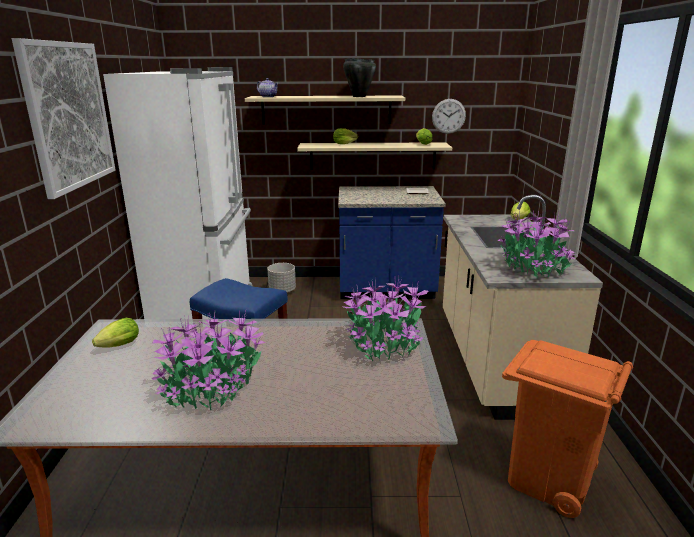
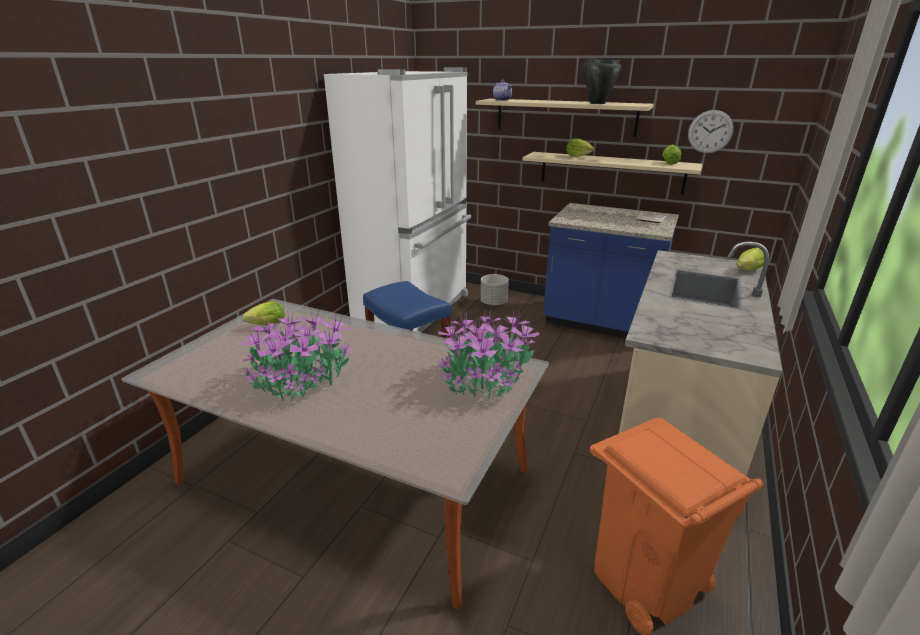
camera: 25 degrees right, 5 degrees up
picture [12,38,115,199] -> none
potted plant [497,209,576,277] -> none

